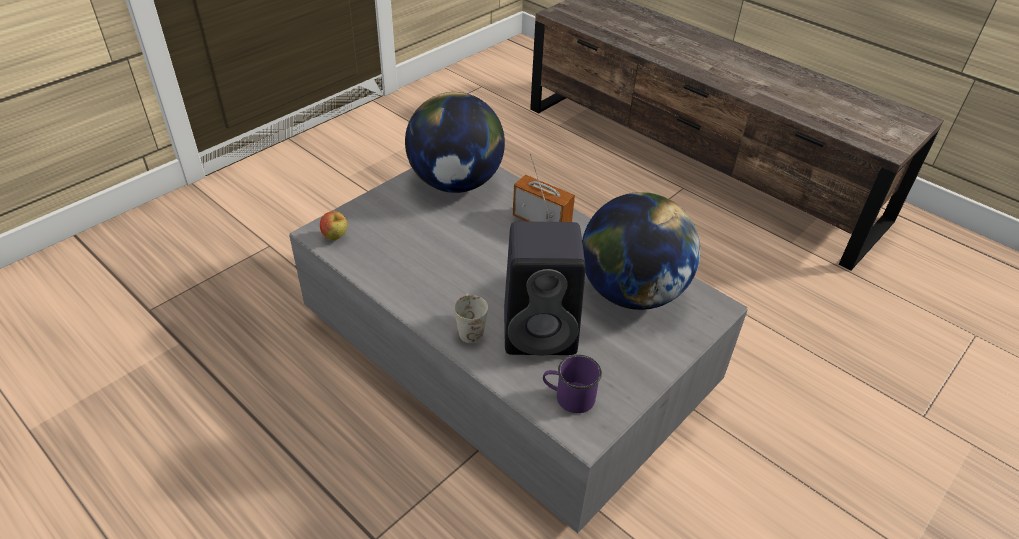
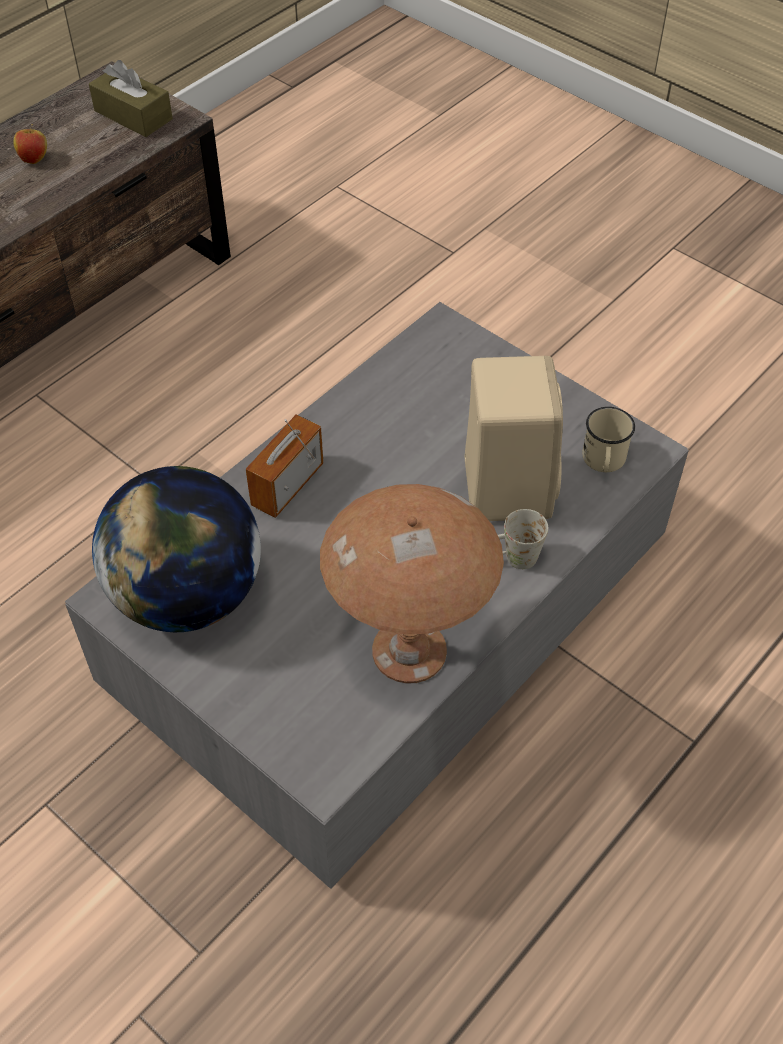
camera: 90 degrees left, 10 degrees up
apple [320,211,348,240] -> apple moved to [14,124,47,164]
black speaker [504,221,586,355] -> beige speaker [464,356,563,521]
purple mug [543,355,602,413] -> beige mug [582,407,635,472]
globe [582,192,700,310] -> none
none -> brown tissue box [89,60,173,137]
none -> brown table lamp [320,484,504,684]

